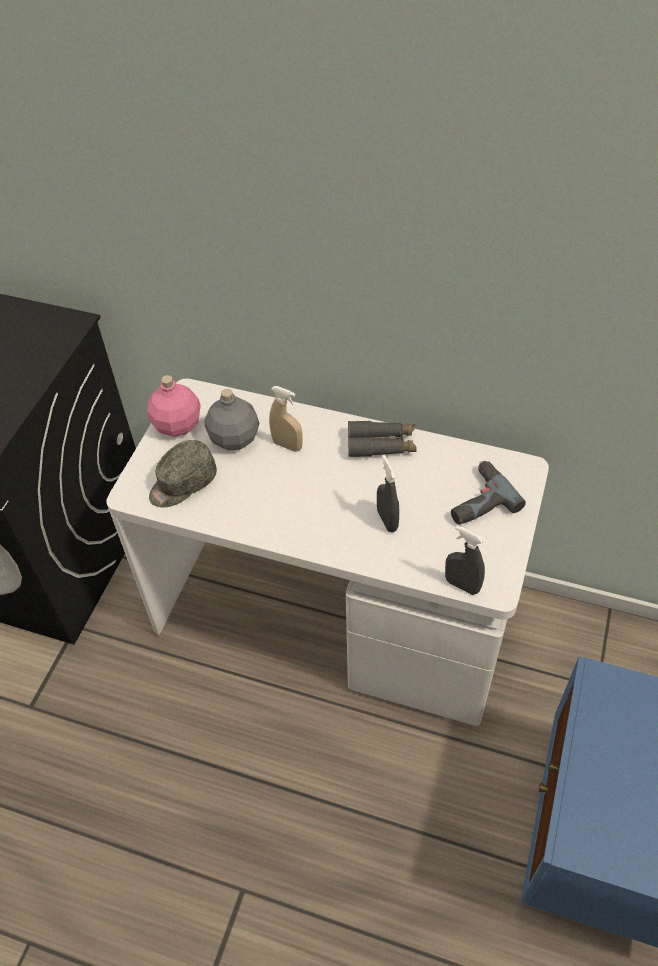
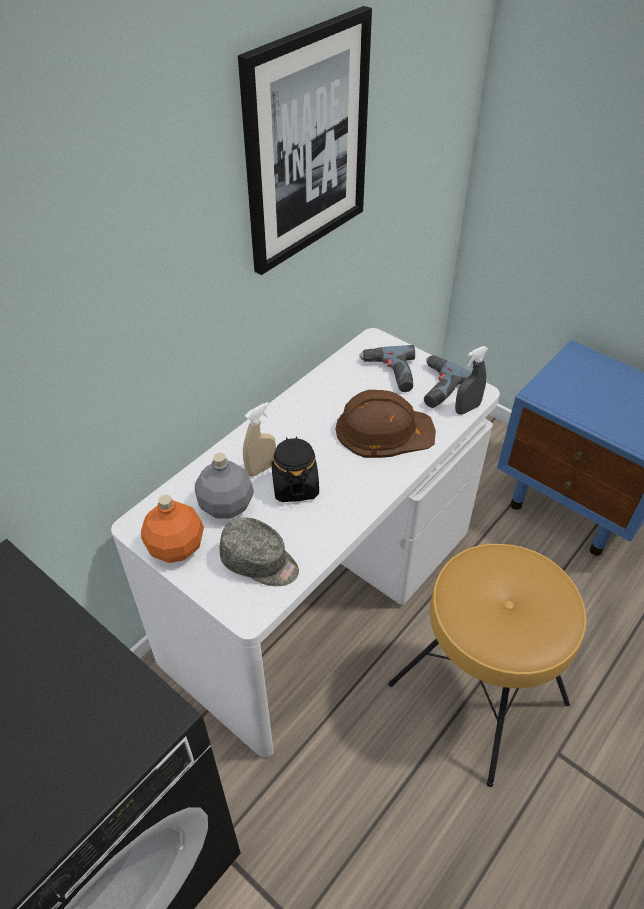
camera: 70 degrees left, 5 degrees down
pink bottle [147,375,201,437] -> orange bottle [141,495,204,563]
grey cap [149,440,217,507] -> grey cap turned 45 degrees counterclockwise [220,517,299,586]
grey binoculars [348,421,417,457] -> none
grey spray bottle [377,455,399,532] -> brown hard hat [336,390,436,458]
none -> picture [238,6,372,275]
none -> black jar [271,436,319,502]
none -> brown stool [388,544,586,787]
none -> power drill [424,355,472,408]

